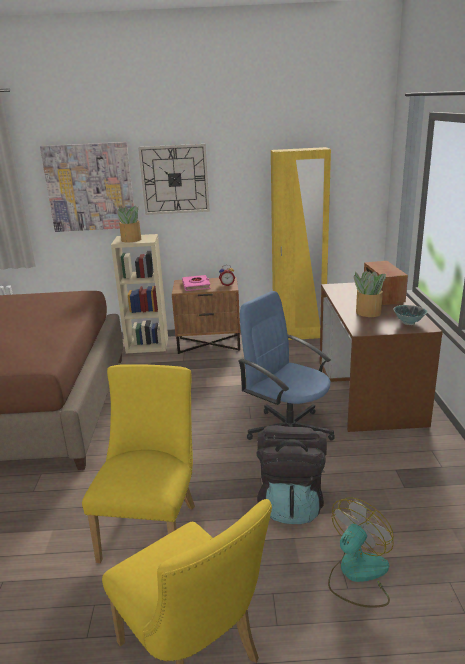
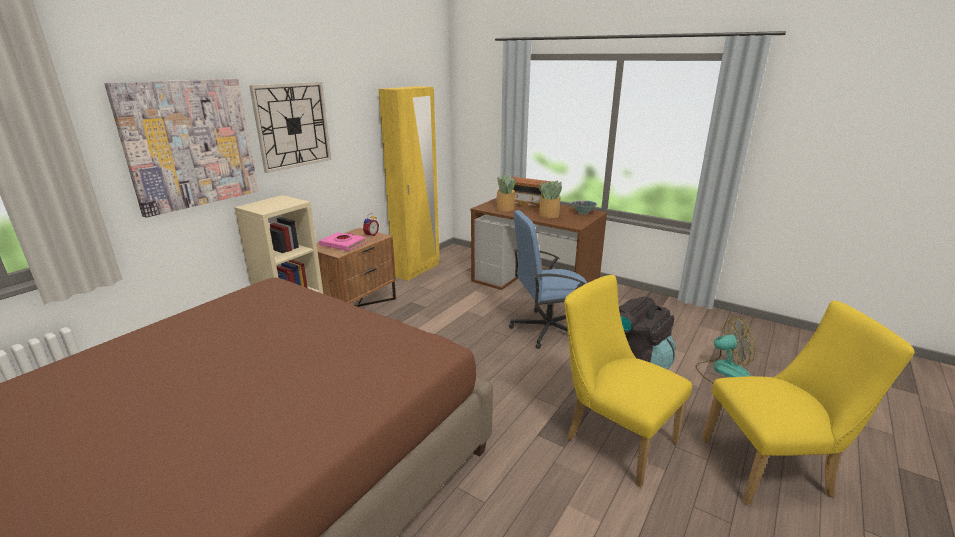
camera: 55 degrees left, 0 degrees up
potted plant [114,206,141,242] -> potted plant moved to [497,175,516,212]
fan [328,498,394,608] -> fan turned 105 degrees clockwise [695,316,755,383]

